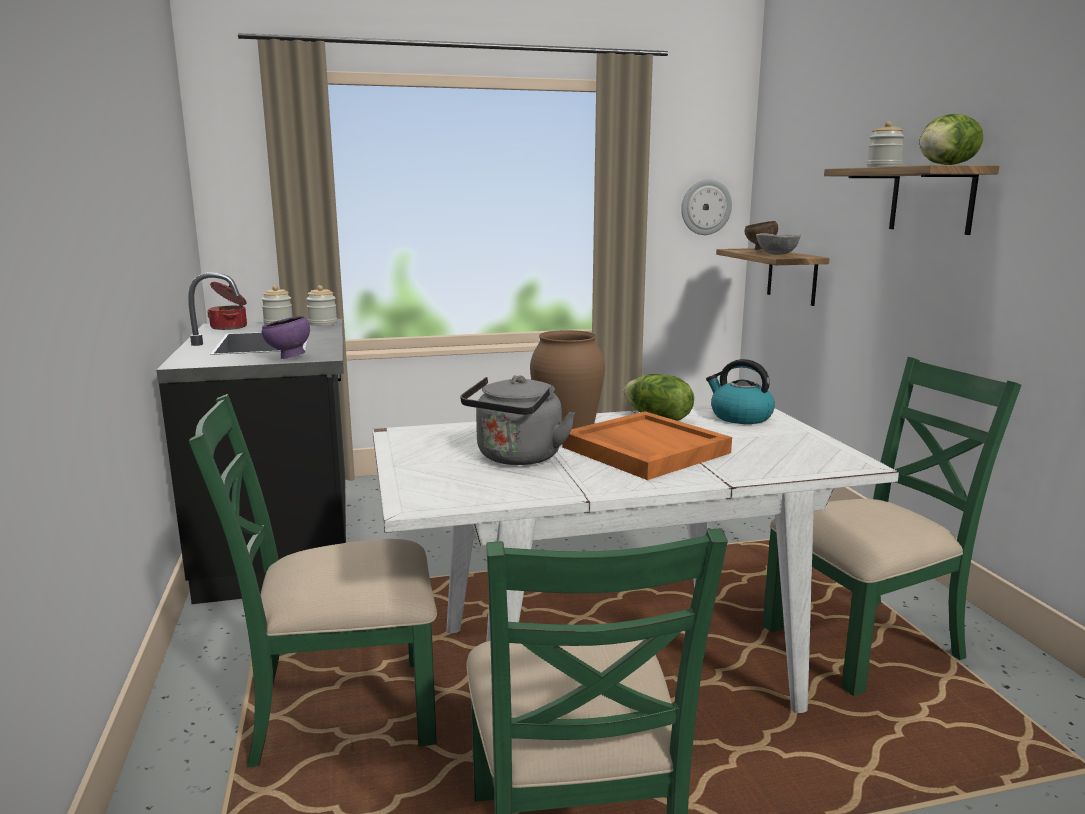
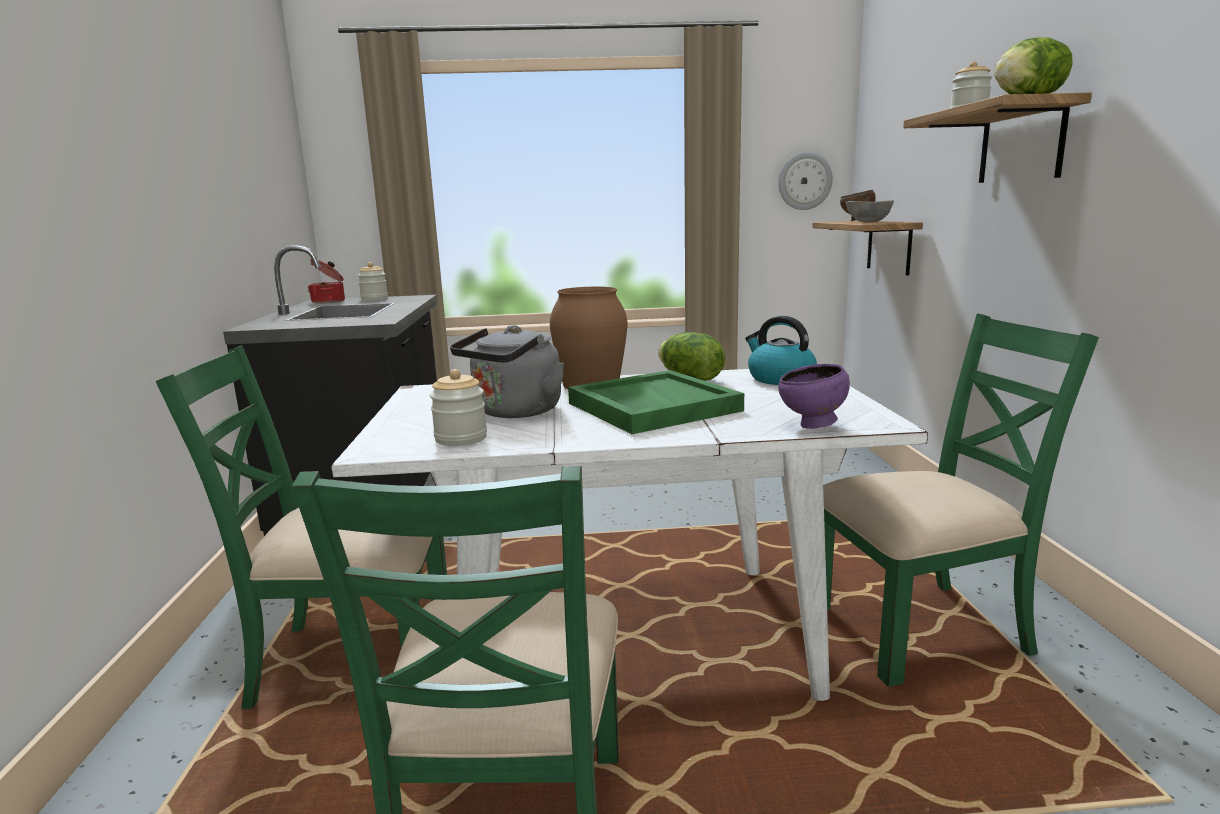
camera: 10 degrees right, 0 degrees up
purple bowl [262,316,310,359] -> purple bowl moved to [778,364,850,429]
jar [306,285,337,326] -> jar moved to [430,369,487,446]
orange tray [562,411,732,480] -> green tray [568,370,744,434]

